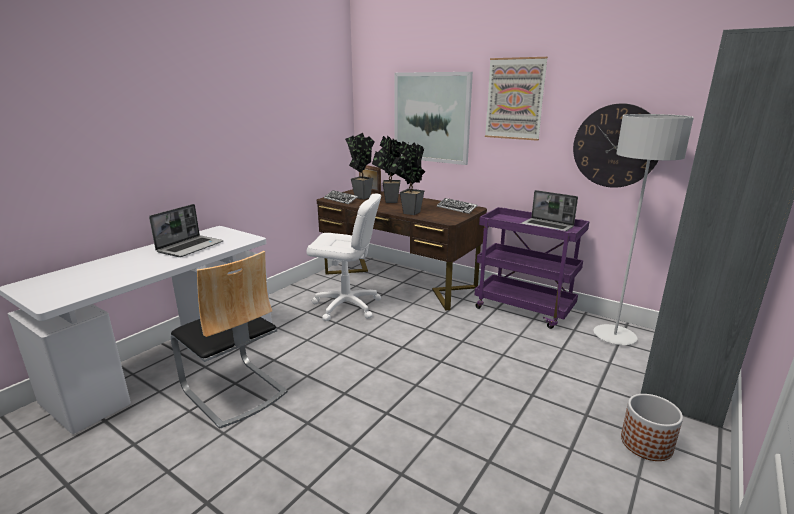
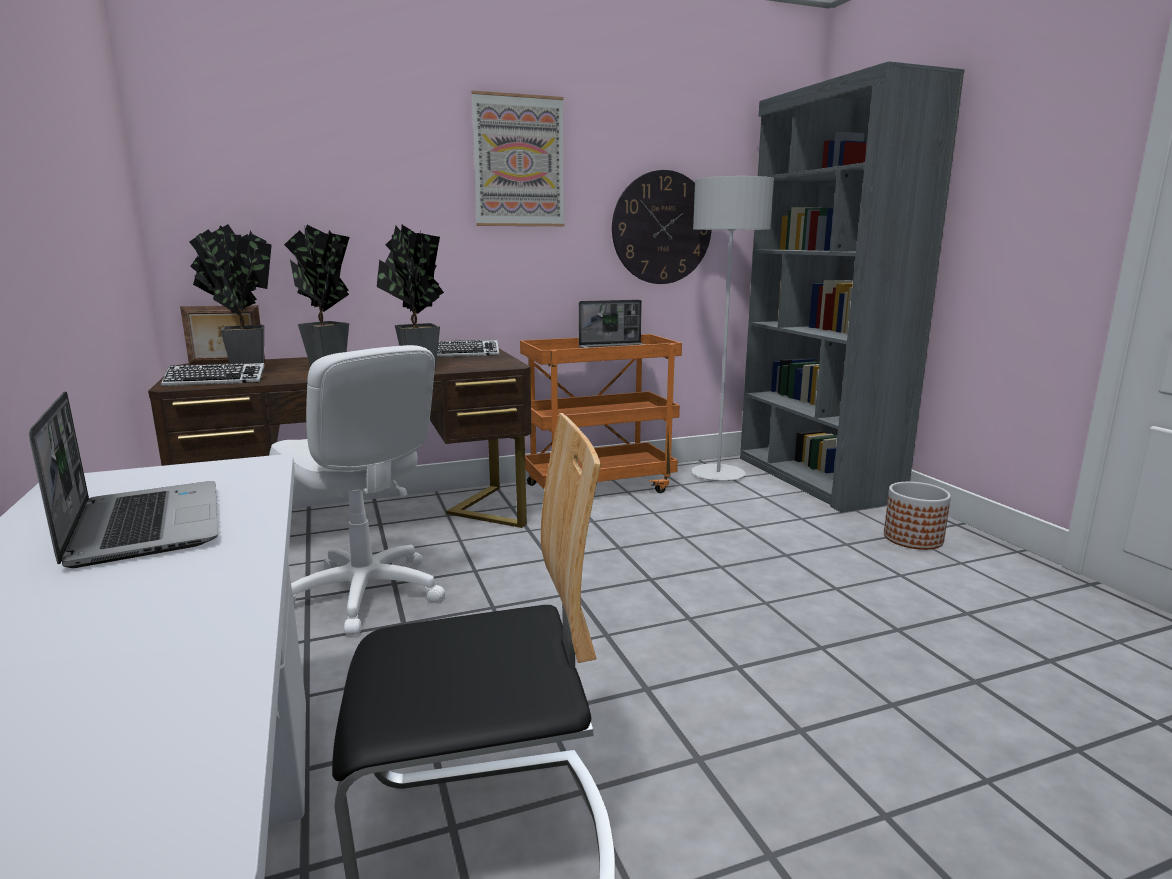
camera: 55 degrees left, 5 degrees down
white office chair [307,194,381,321] -> white office chair turned 90 degrees clockwise [269,345,445,635]
picture [394,72,473,165] -> none
purple cart [475,207,589,329] -> orange cart [520,334,682,493]

